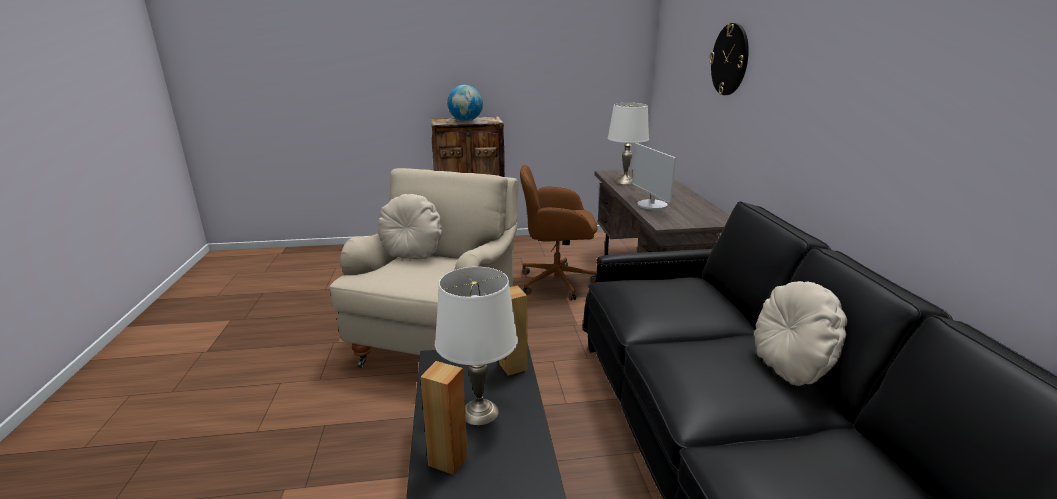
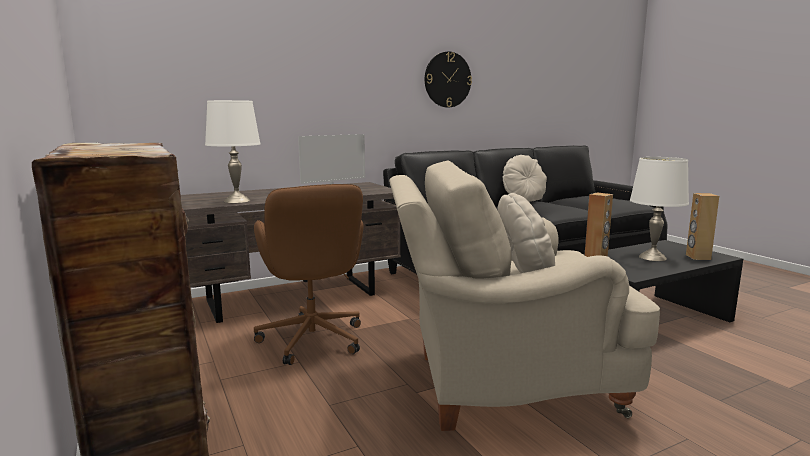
camera: 110 degrees left, 10 degrees down
globe [447,85,483,121] -> none
wall clock [709,23,749,95] -> wall clock moved to [425,52,472,108]

